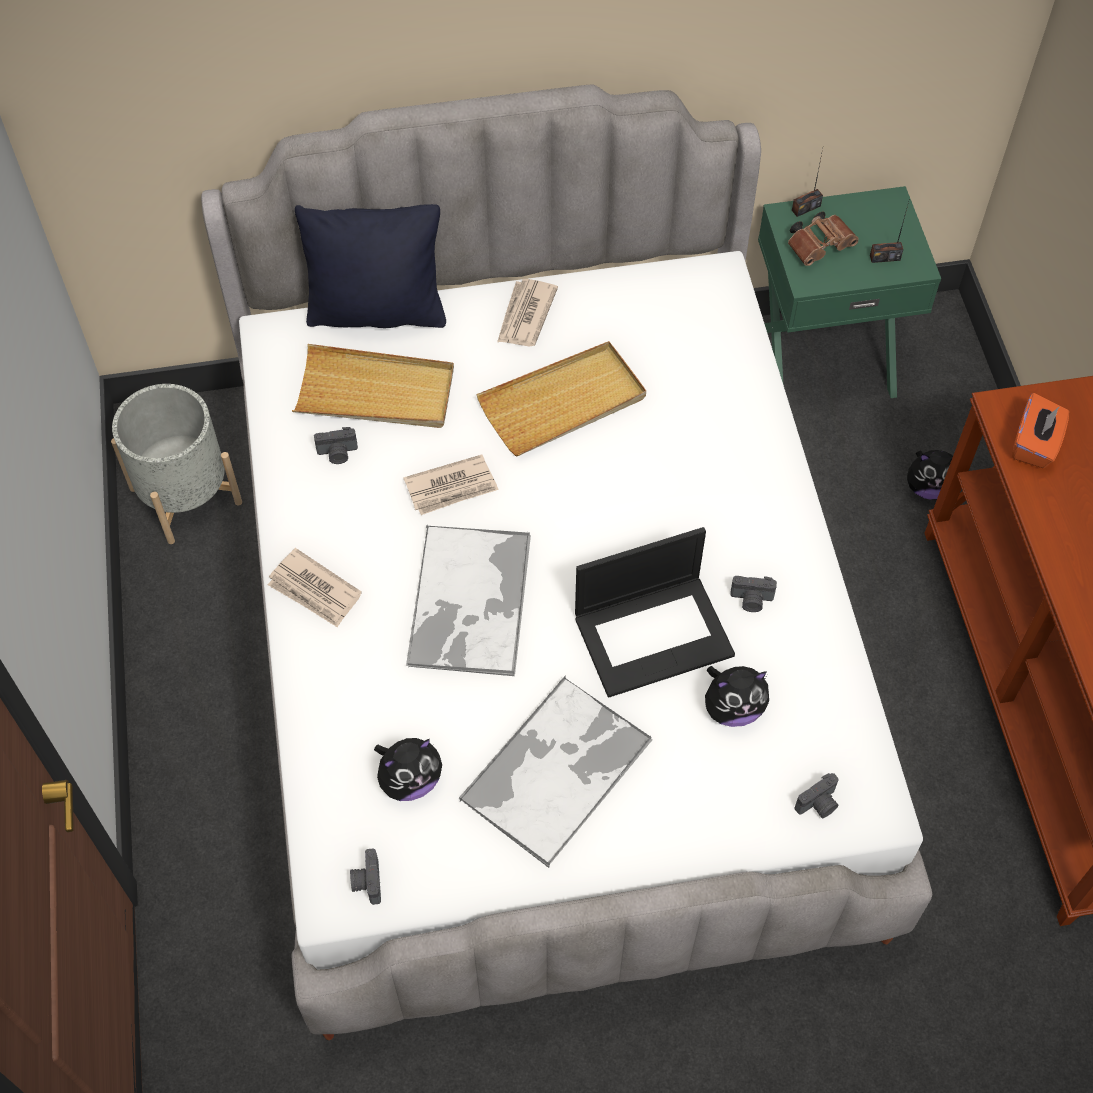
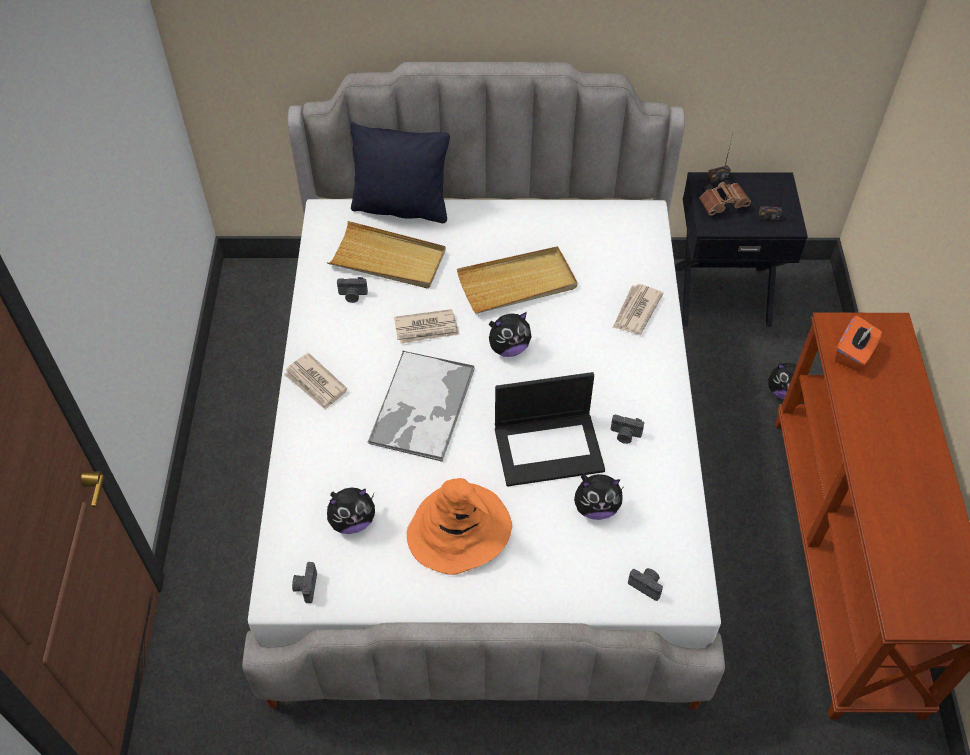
camera: 10 degrees right, 5 degrees down
grey planter [111,384,242,544] -> none
tray [459,676,653,868] -> orange hat [407,478,512,575]
newspaper [497,279,558,347] -> newspaper moved to [613,284,663,334]
green nightstand [758,186,941,398] -> black nightstand [675,172,808,327]
camera [795,773,839,818] -> camera turned 120 degrees counterclockwise [628,568,663,601]
none -> plush toy [489,312,532,357]

